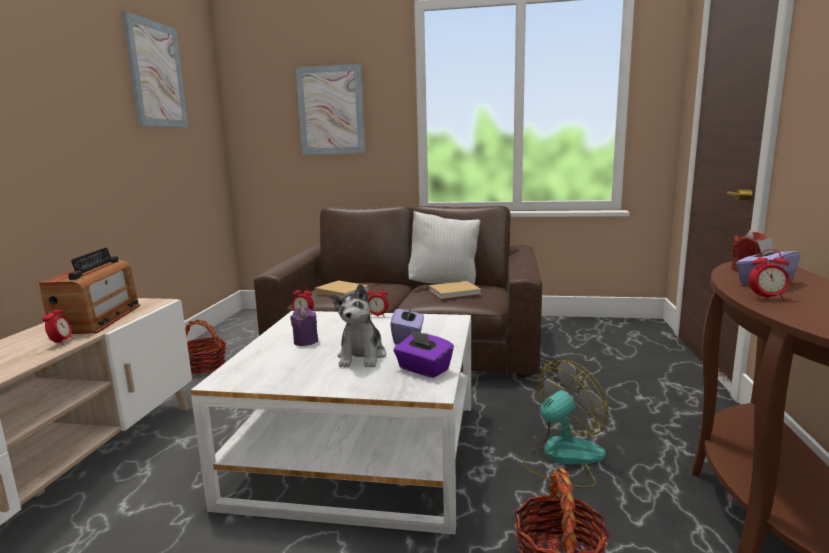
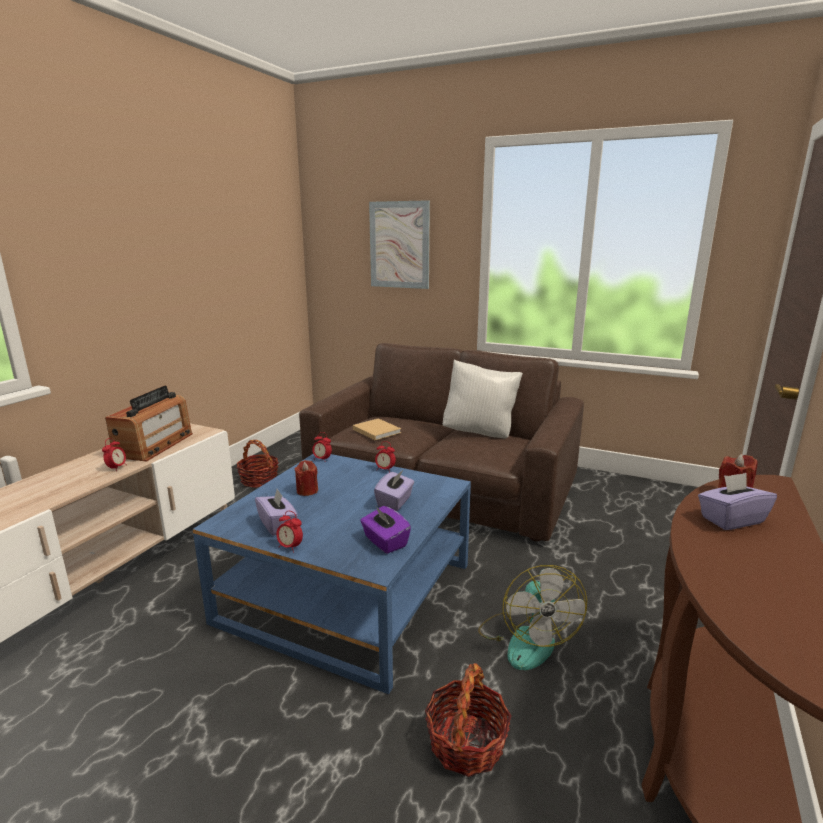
camera: 15 degrees right, 5 degrees up
picture [122,11,188,128] -> none
white coffee table [191,311,471,535] -> blue coffee table [193,454,471,694]
purple candle [290,307,318,346] -> red candle [295,460,318,496]
plush toy [331,284,386,367] -> none
beige book [429,281,481,299] -> none
fan [523,360,609,488] -> fan turned 105 degrees clockwise [478,565,587,670]
alarm clock [748,249,790,300] -> alarm clock moved to [276,511,303,553]
none -> purple tissue box [255,489,298,536]

